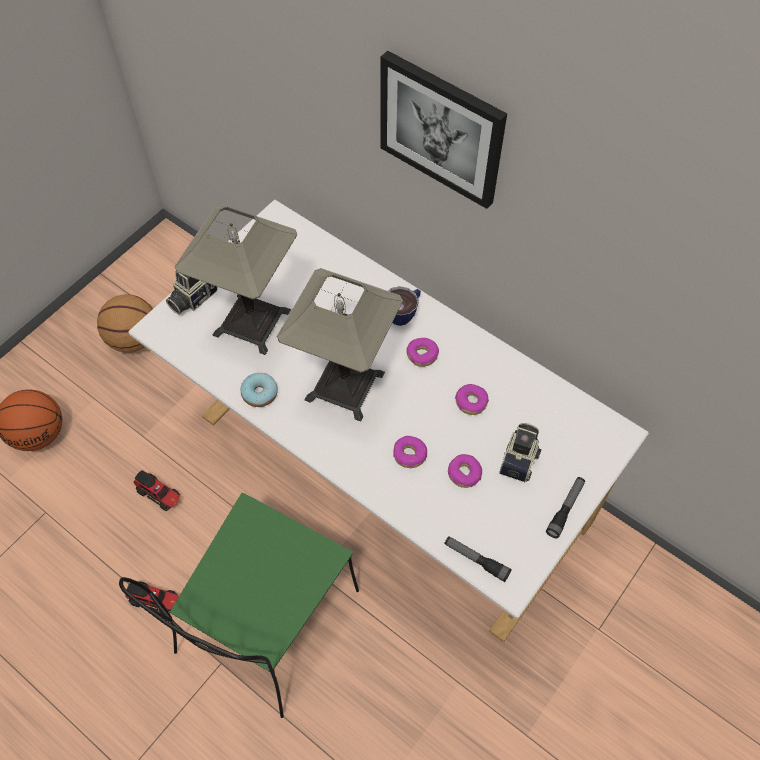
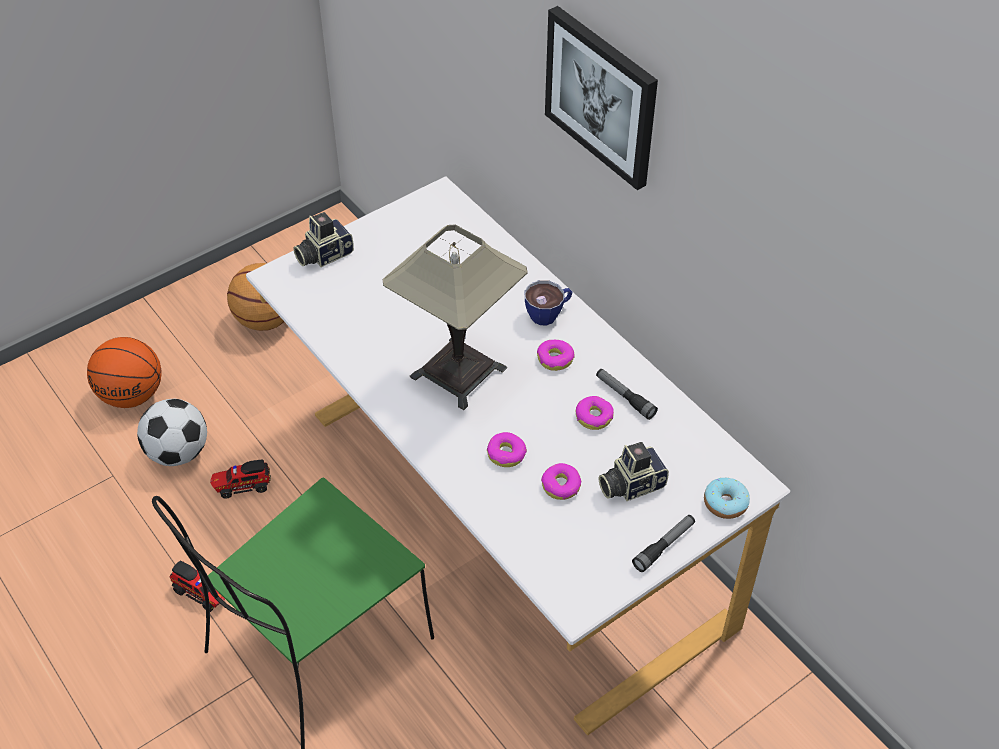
camera: 15 degrees right, 10 degrees down
toy truck [133,470,180,511] -> toy truck turned 120 degrees clockwise [210,460,271,499]
table lamp [175,204,297,355] -> none
donut [241,373,278,407] -> donut moved to [704,478,750,519]
flashlight [444,536,512,582] -> flashlight moved to [596,369,658,420]
camera [499,423,542,482] -> camera turned 150 degrees counterclockwise [599,442,669,501]
none -> football [137,399,207,466]

